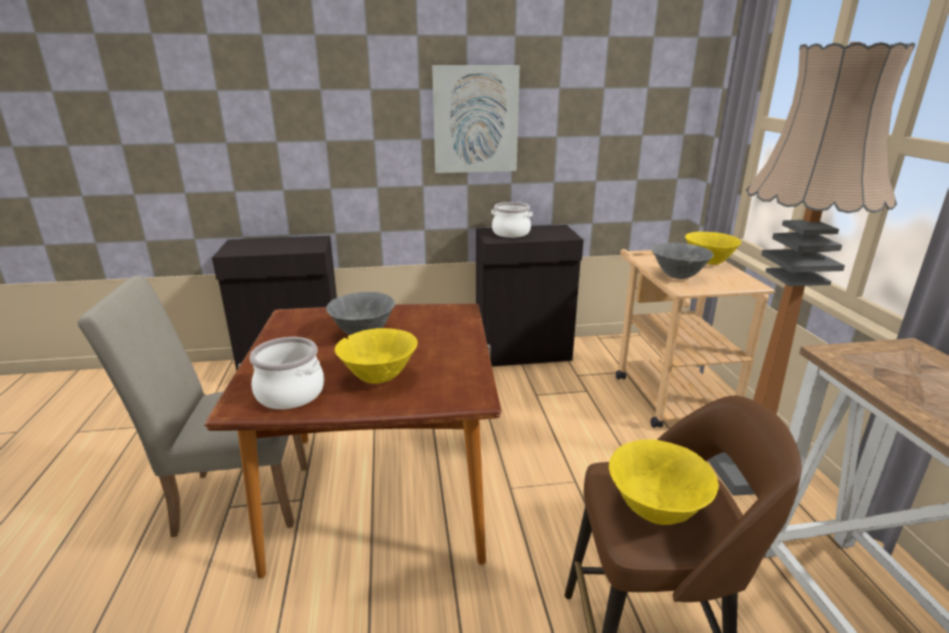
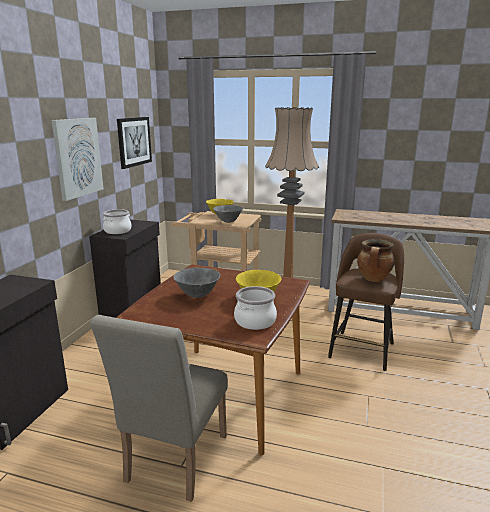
camera: 65 degrees left, 5 degrees down
yellow bowl [609,440,719,525] -> cooking pot [357,239,395,282]
none -> picture [117,117,152,169]

